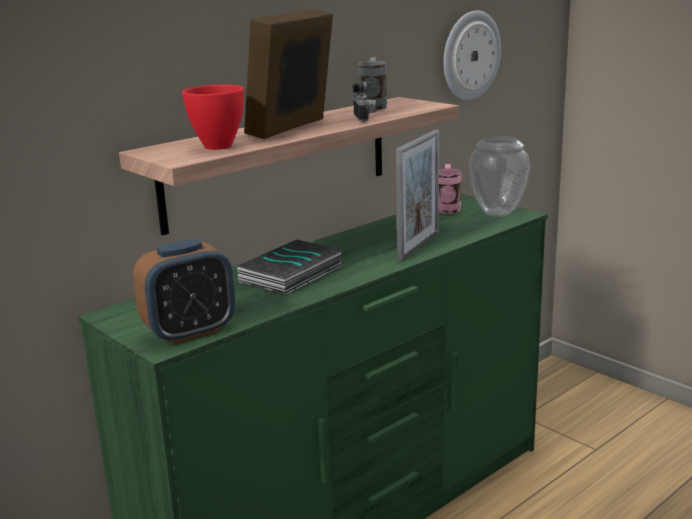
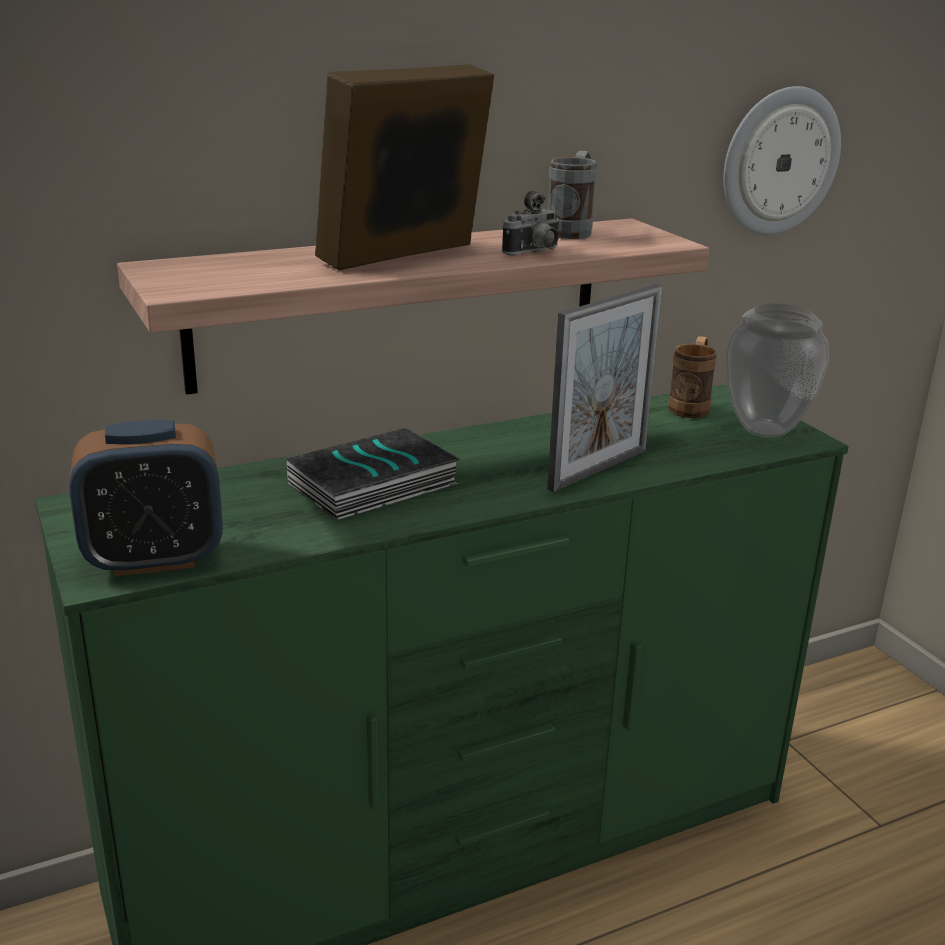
camera: 15 degrees right, 5 degrees up
red bowl [182,85,244,150] -> none
camera [352,81,377,122] -> camera turned 45 degrees clockwise [502,191,560,255]
pink mug [439,164,461,214] -> brown mug [668,336,716,418]

